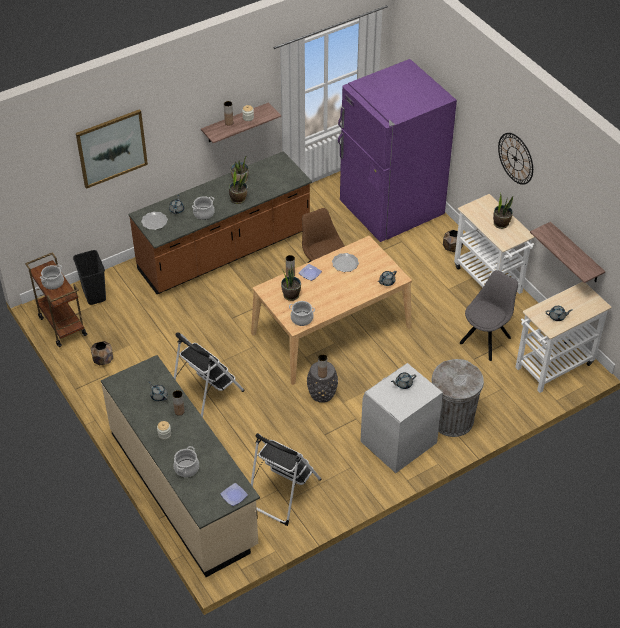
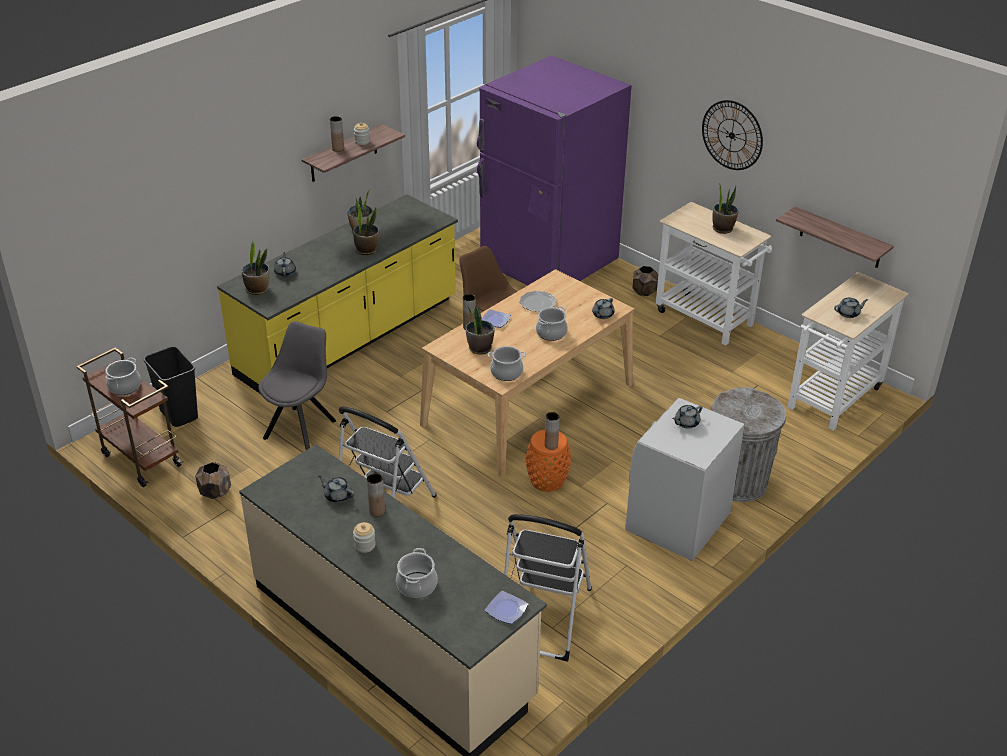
camera: 15 degrees left, 10 degrees down
picture [76,109,148,189] -> none
brown counter [129,151,312,294] -> yellow counter [217,194,458,393]
plate [141,212,168,230] -> potted plant [242,240,270,295]
cooking pot [192,196,215,220] -> cooking pot moved to [536,306,568,341]
grey stool [307,362,338,403] -> orange stool [526,429,571,492]
grey chair [460,270,518,361] -> grey chair moved to [259,321,336,450]

